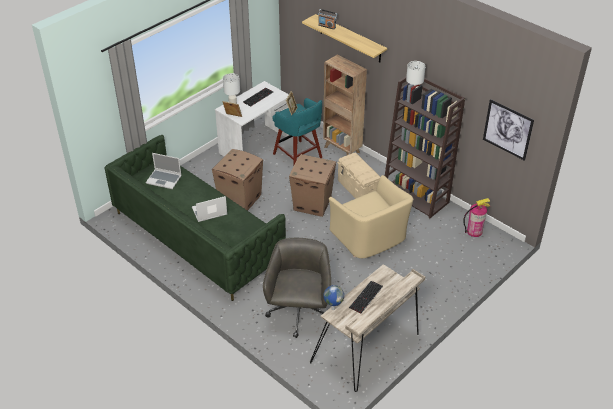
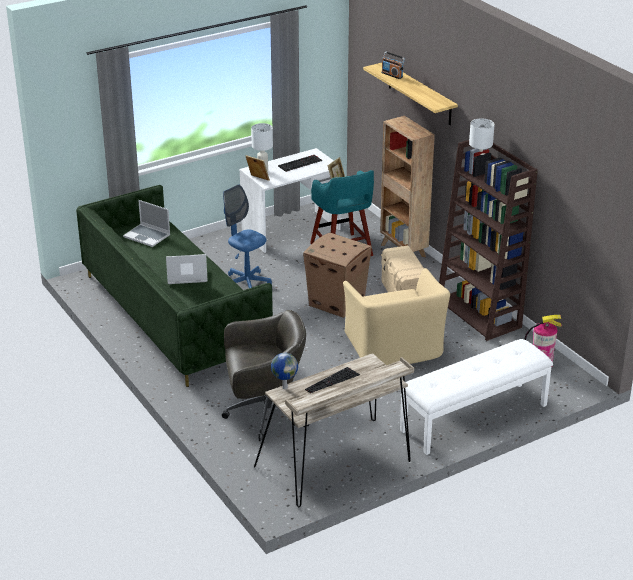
camera: 15 degrees right, 10 degrees down
cardboard box [212,149,263,211] -> blue office chair [223,185,272,288]
grey office chair [263,238,331,338] -> grey office chair turned 60 degrees clockwise [222,310,309,441]
picture [483,99,534,161] -> none
none -> white bench [400,339,553,455]

